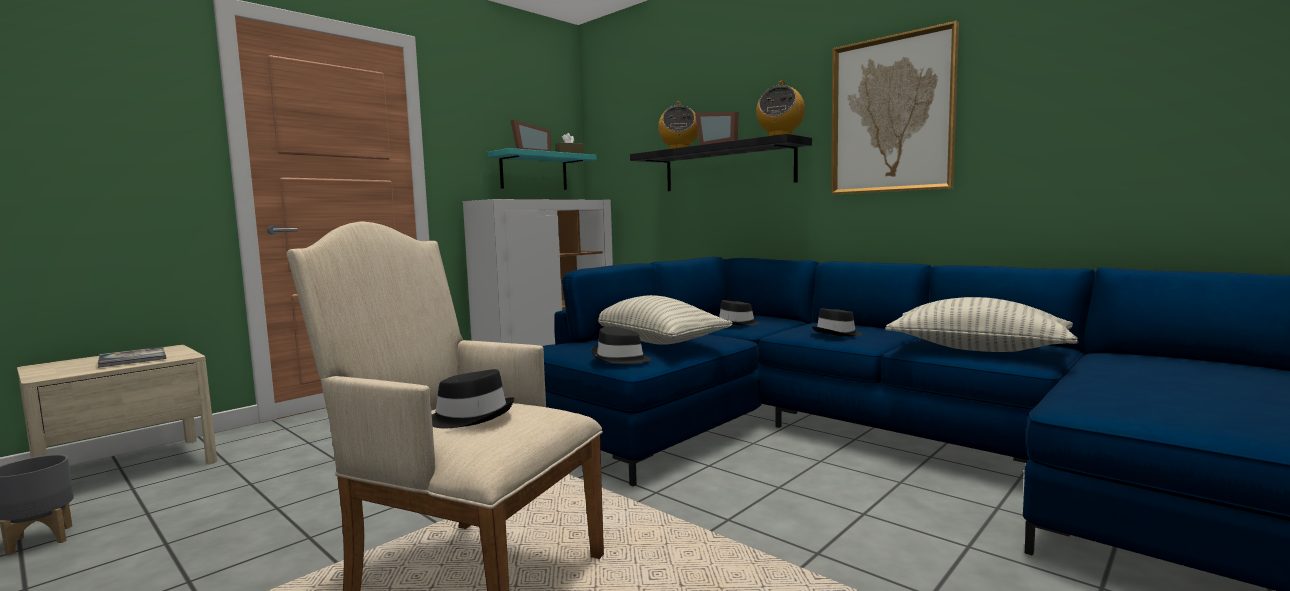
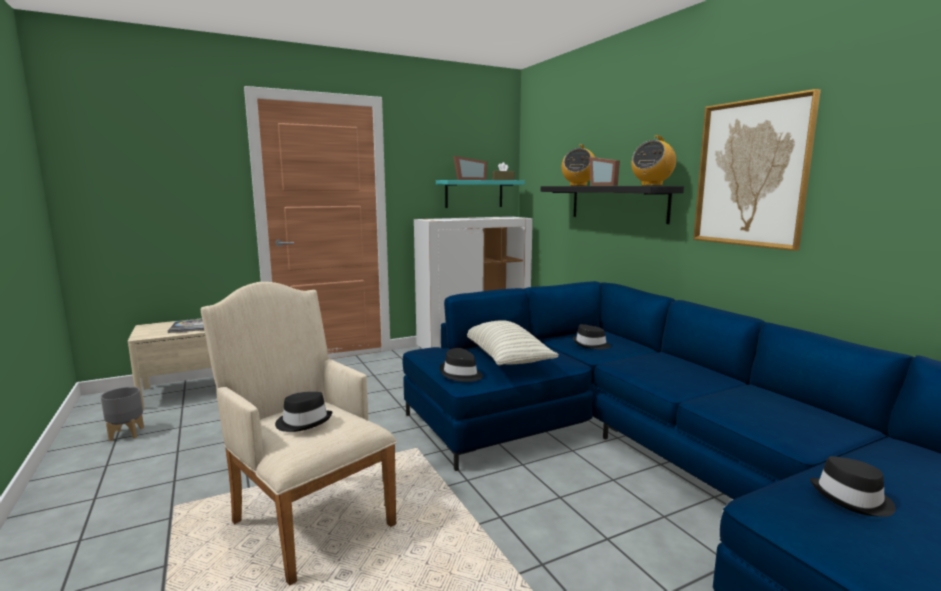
camera: 20 degrees right, 5 degrees up
black hat [812,308,862,337] -> black hat moved to [810,456,896,517]
pillow [885,297,1078,352] -> none

